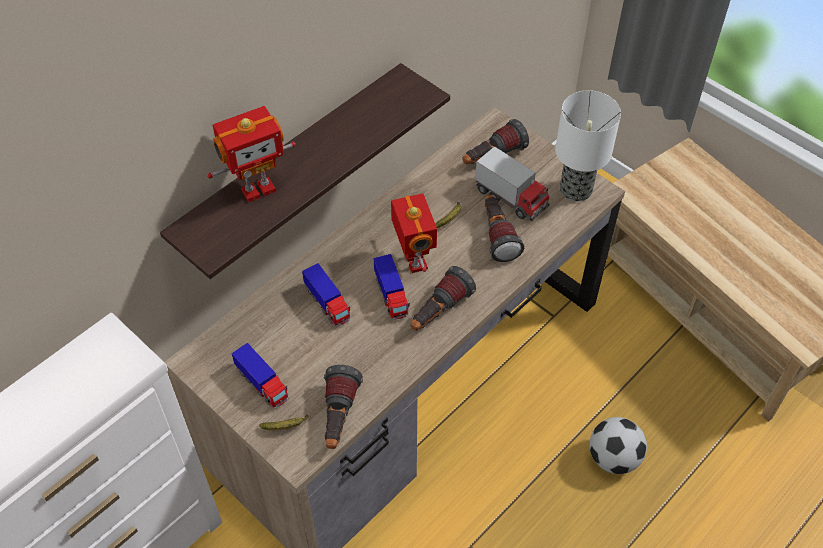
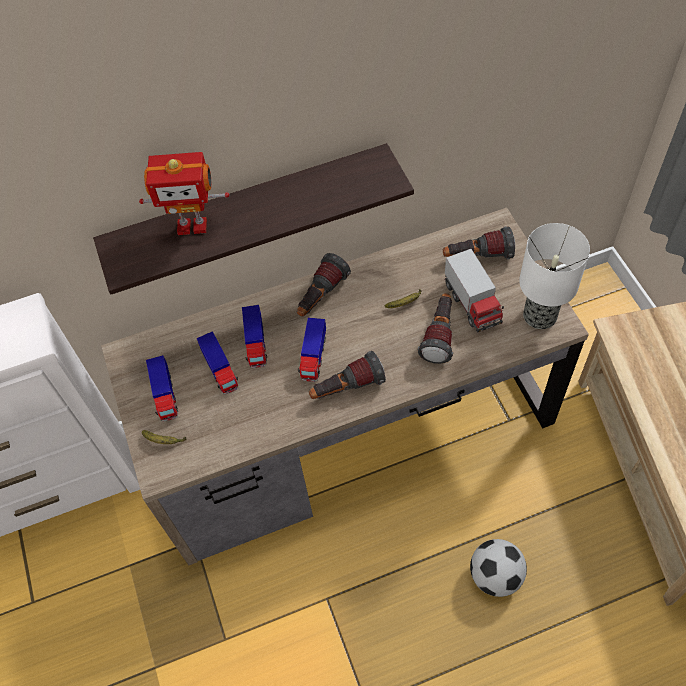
camera: 30 degrees right, 5 degrees up
flashlight [324,365,363,449] -> flashlight moved to [297,253,351,317]
toy robot [391,193,437,273] -> none
none -> toy truck [197,331,239,395]

